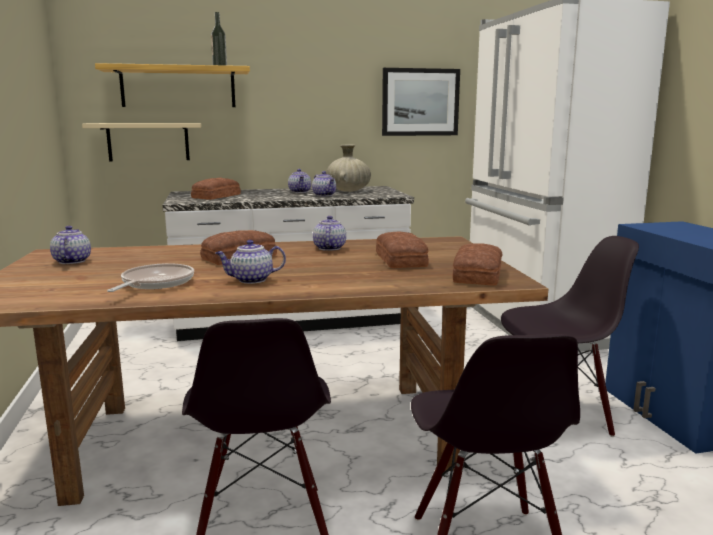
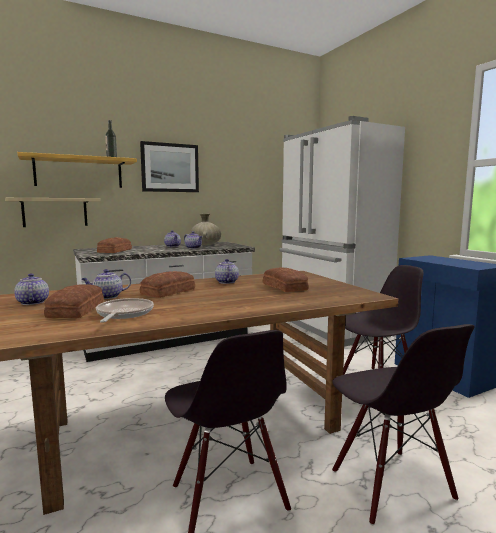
camera: 15 degrees left, 5 degrees down
teapot [216,240,286,284] -> teapot moved to [82,269,131,299]
picture [382,68,460,136] -> picture moved to [140,141,199,192]
bread [453,243,503,286] -> bread moved to [44,284,104,318]

